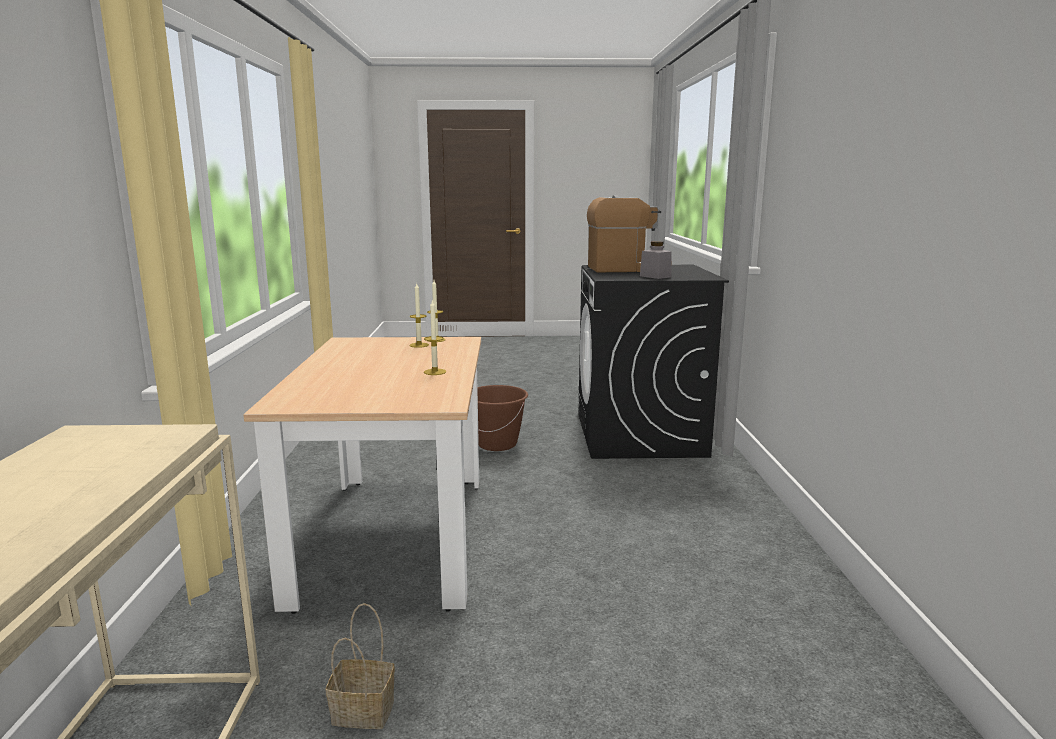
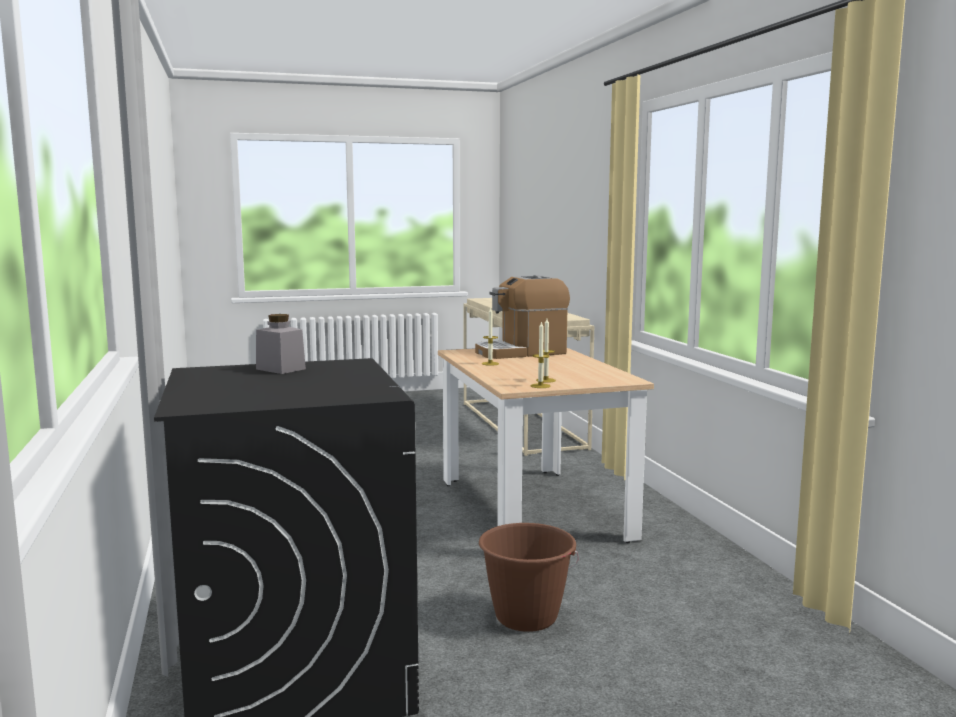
camera: 165 degrees right, 5 degrees down
basket [326,603,395,729] -> none
coffee machine [587,195,672,272] -> coffee machine moved to [475,275,570,359]

